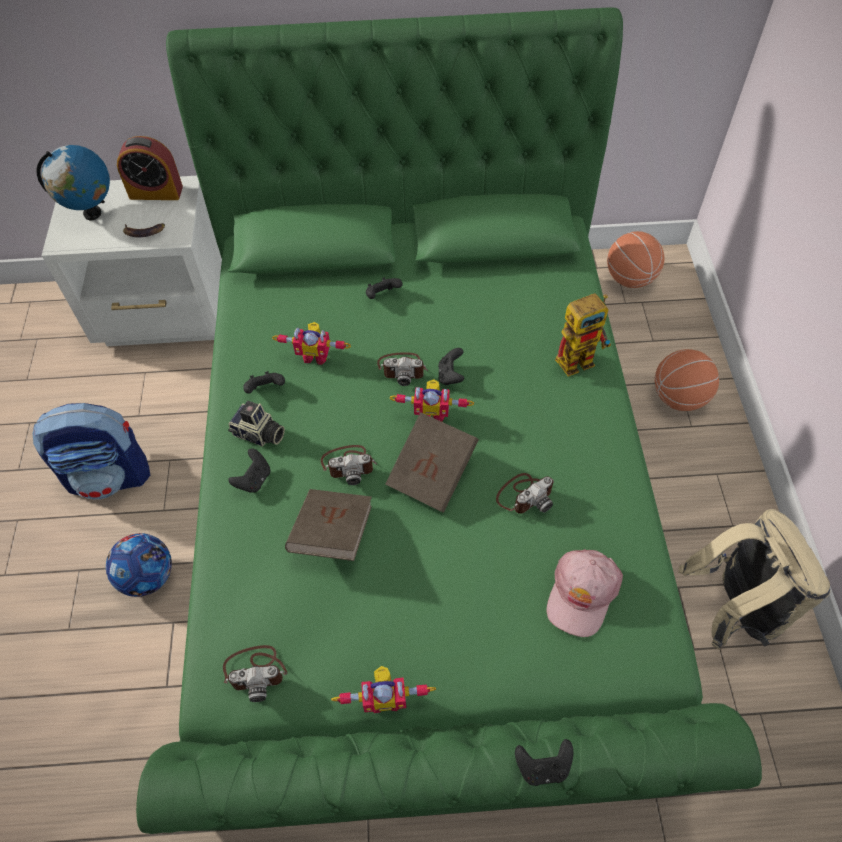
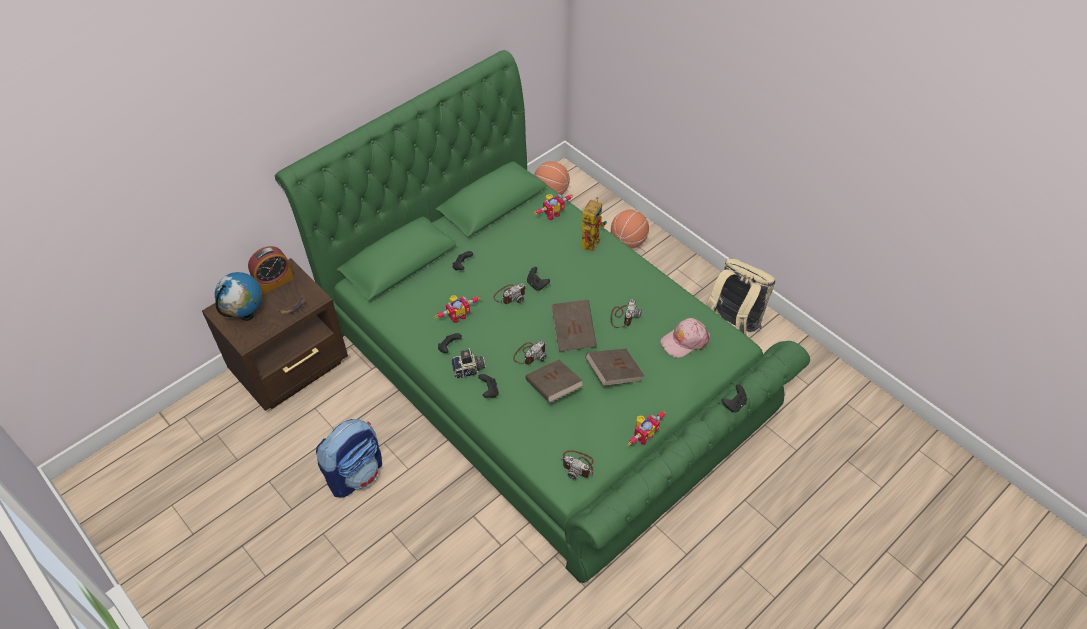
camera: 40 degrees left, 5 degrees down
white nightstand [42,176,222,346] -> brown nightstand [202,258,348,411]
football [106,533,172,597] -> none
camera [223,645,288,702] -> camera turned 75 degrees clockwise [560,450,594,479]
toy robot [390,379,474,422] -> toy robot moved to [534,194,573,220]
pink cap [547,549,623,637] -> pink cap turned 75 degrees clockwise [660,318,710,358]
none -> brown book [585,349,645,386]

